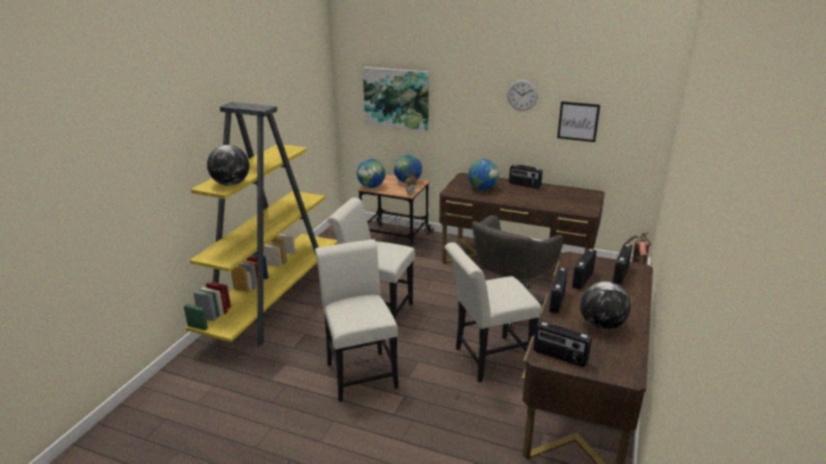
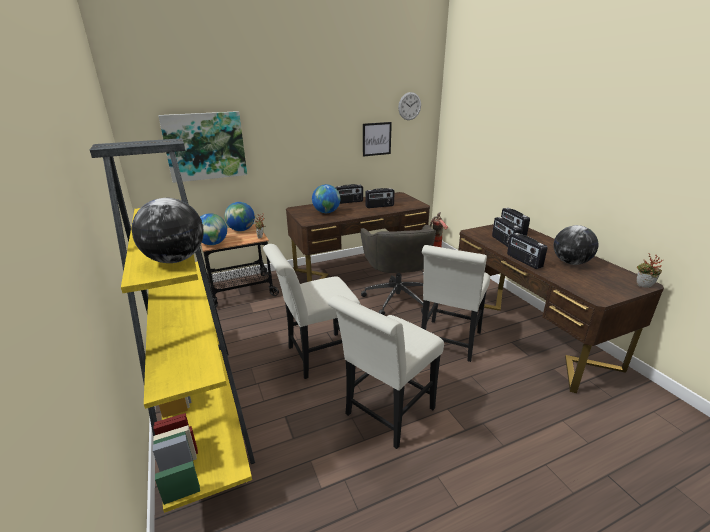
camera: 45 degrees left, 0 degrees up
white chair [315,239,399,402] -> white chair turned 75 degrees counterclockwise [328,295,444,449]
wall clock [507,79,538,111] -> wall clock moved to [398,92,421,120]
radio [533,321,592,367] -> radio moved to [365,188,395,208]
none -> potted plant [637,254,662,288]

